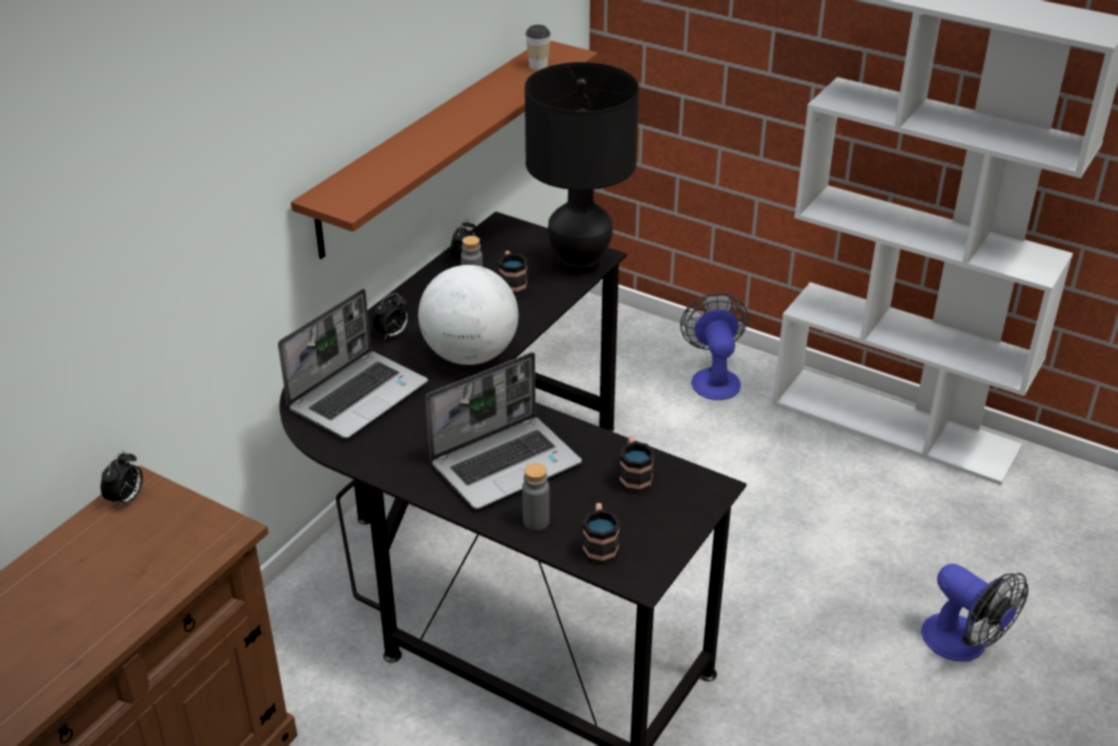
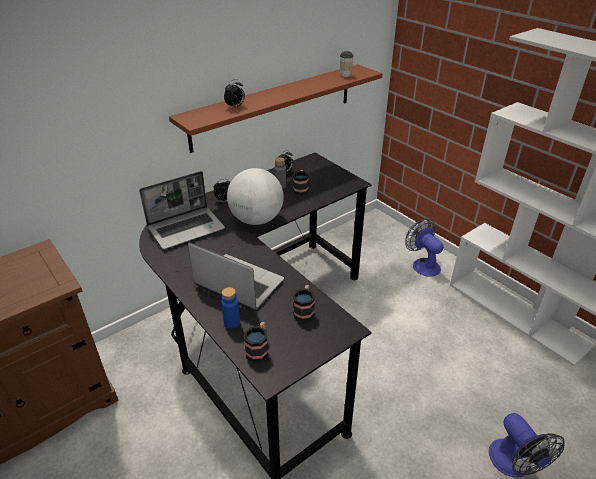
camera: 20 degrees right, 0 degrees up
alarm clock [101,451,143,508] -> alarm clock moved to [224,79,245,109]
laptop [426,352,582,509] -> laptop turned 135 degrees counterclockwise [188,243,284,309]
grey bottle [522,463,550,530] -> blue bottle [221,287,240,329]
black table lamp [525,62,639,275] -> none
fan [680,293,748,400] -> fan turned 45 degrees counterclockwise [405,219,444,277]

